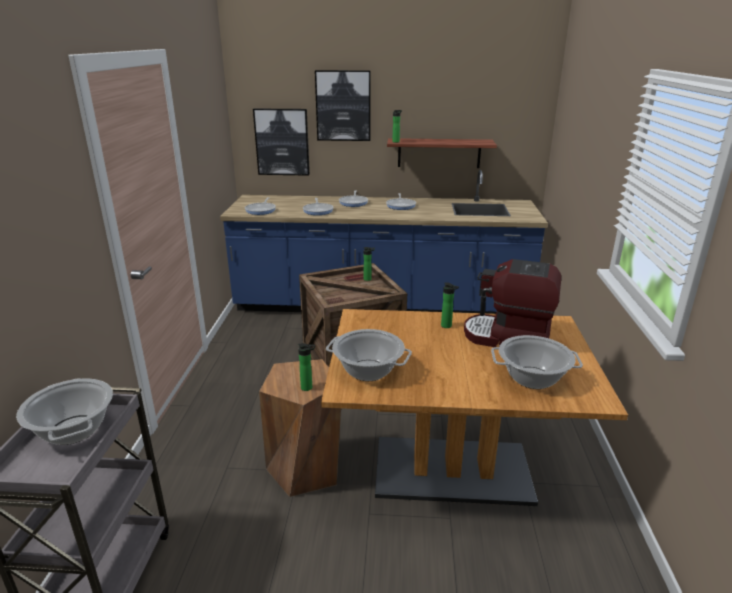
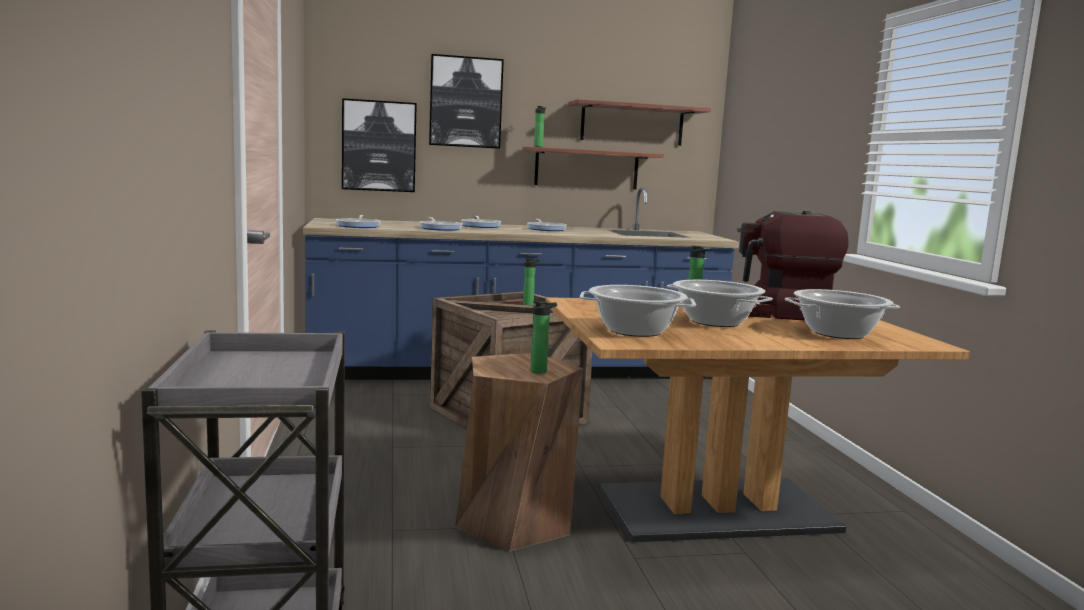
camera: 15 degrees left, 15 degrees down
cooking pot [16,378,113,445] -> cooking pot moved to [667,280,773,327]
none -> shelf [569,99,711,146]

